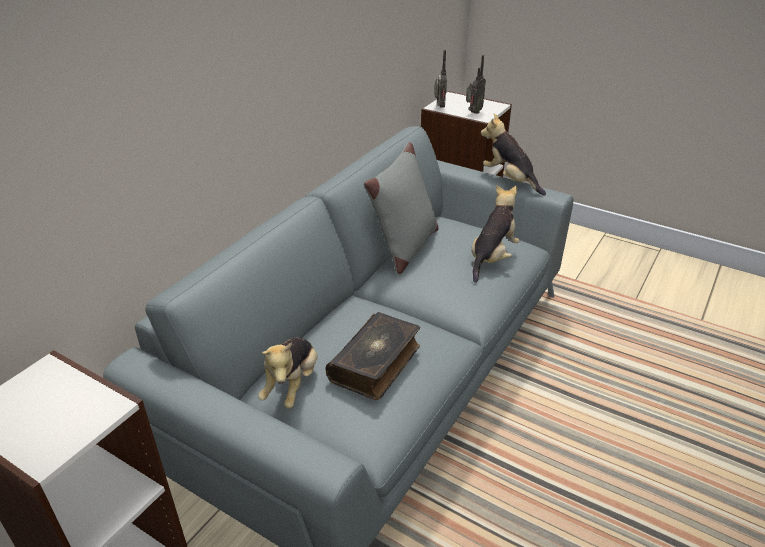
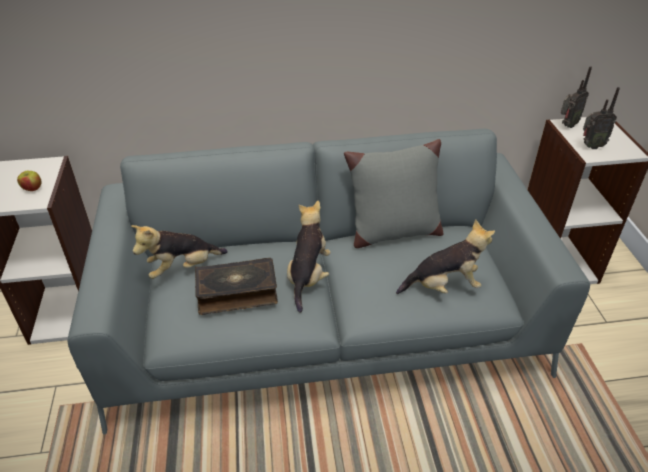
camera: 50 degrees right, 5 degrees up
plush toy [481,114,546,196] -> plush toy moved to [287,200,331,313]
none -> apple [17,171,42,191]

